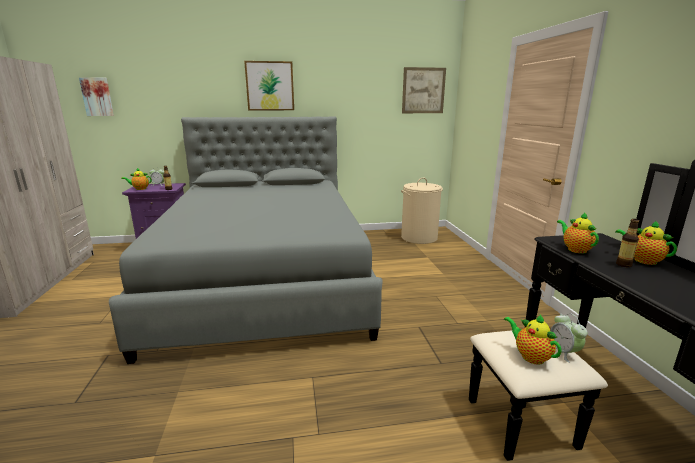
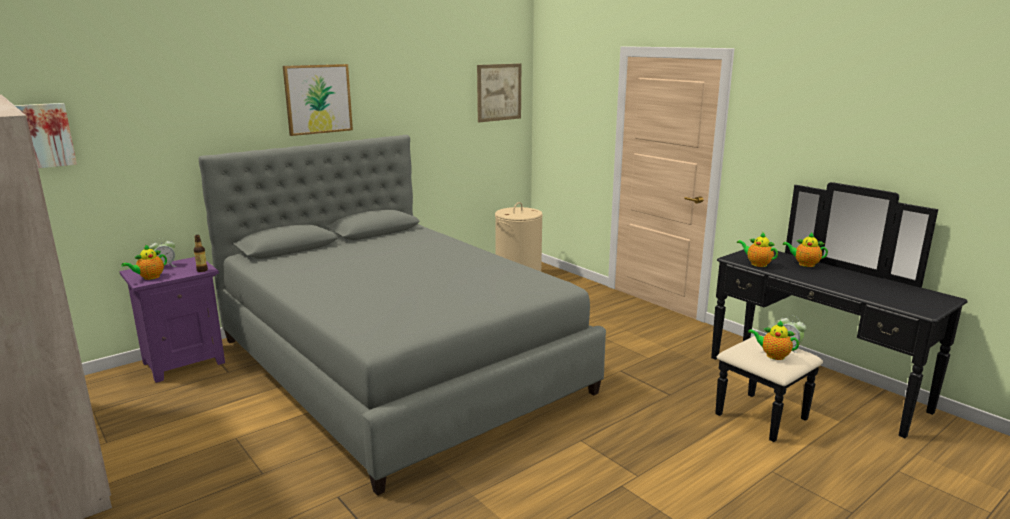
camera: 30 degrees left, 0 degrees up
bottle [616,219,639,267] -> none

